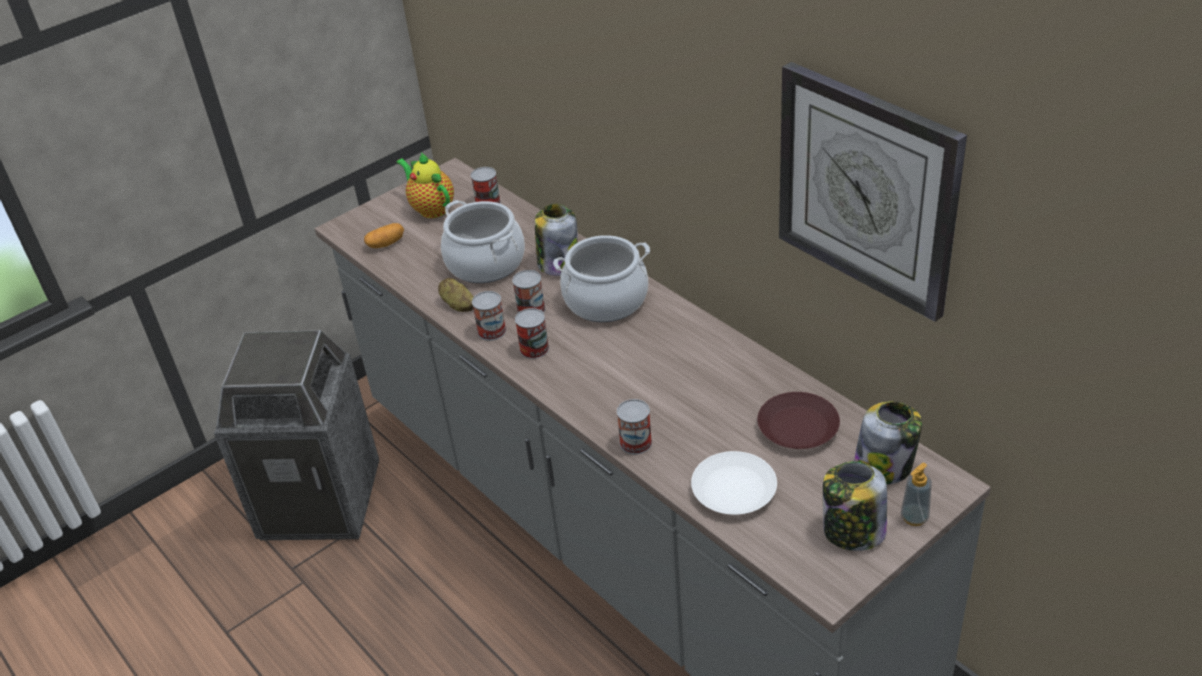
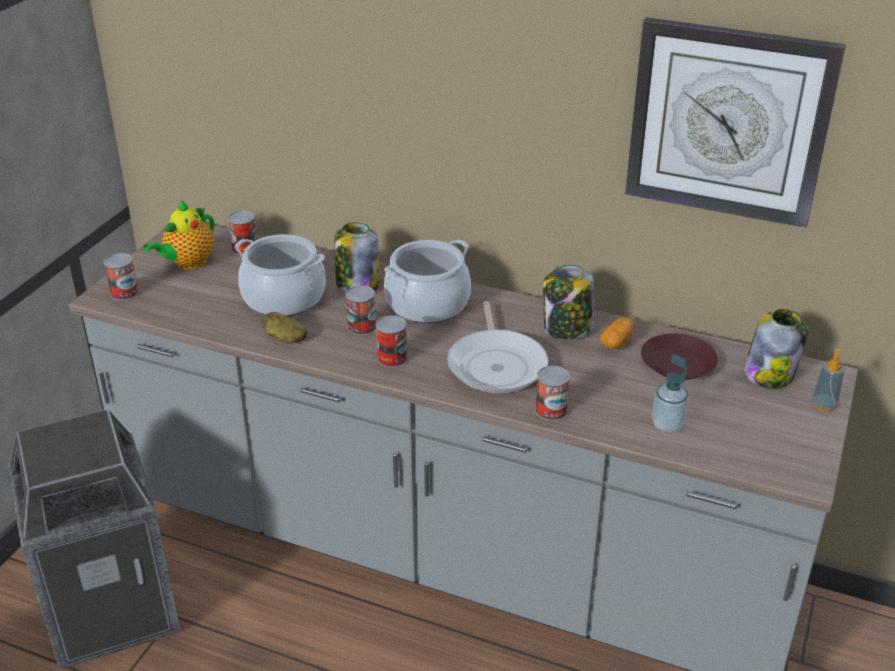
camera: 30 degrees left, 5 degrees down
potato [364,223,404,248] -> potato moved to [600,317,634,349]
teapot [396,152,454,218] -> teapot turned 75 degrees counterclockwise [143,200,214,270]
can [472,291,506,341] -> can moved to [104,253,139,301]
white plate [691,451,777,515] -> soap dispenser [652,354,689,433]
jar [823,461,887,551] -> jar moved to [543,265,595,340]
none -> frying pan [447,301,548,393]

